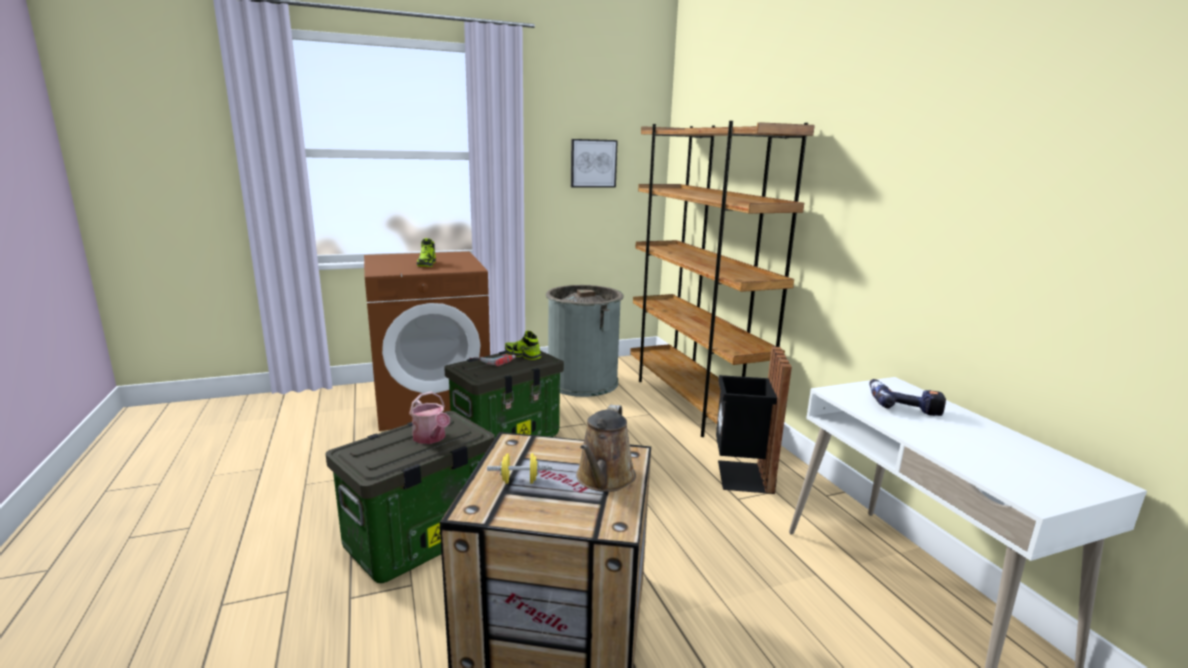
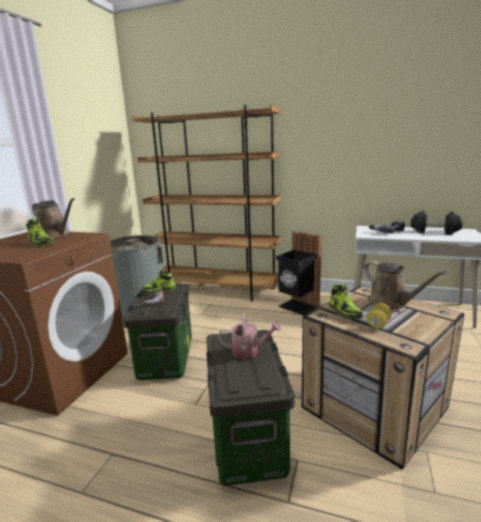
camera: 50 degrees left, 0 degrees up
picture [571,139,618,188] -> none
none -> brown watering can [32,198,75,238]
none -> shoe [329,283,363,319]
none -> black dumbbell [411,211,463,235]

